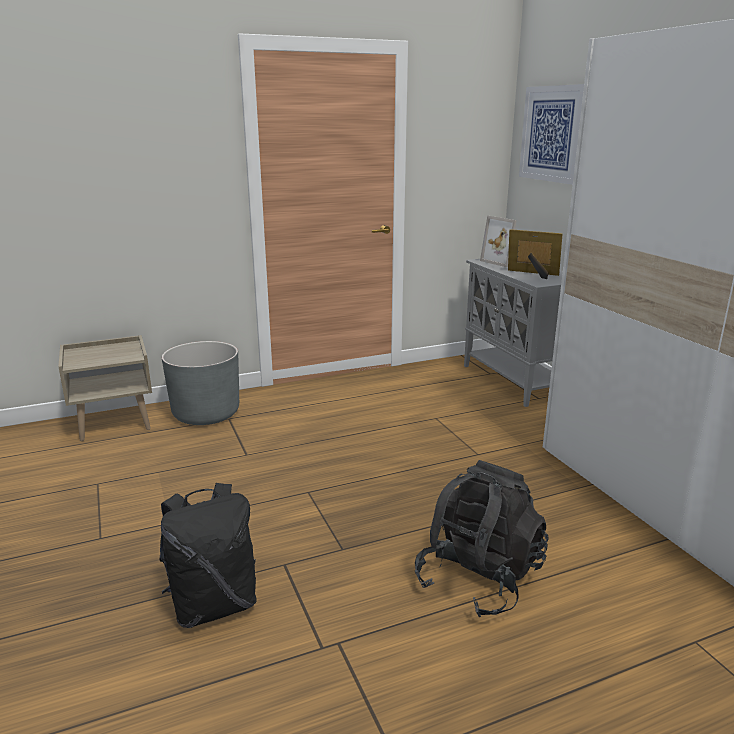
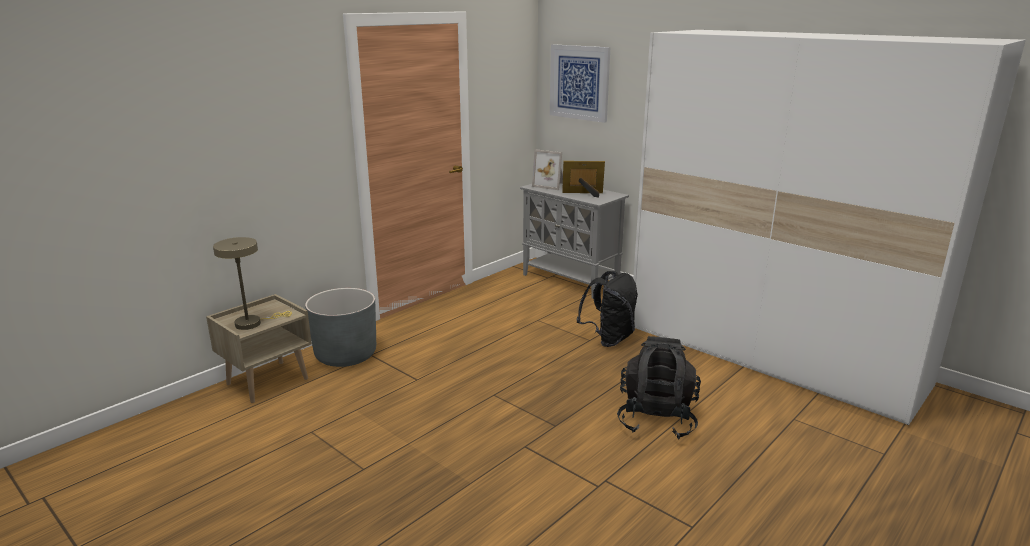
camera: 25 degrees left, 0 degrees up
black backpack [159,483,257,628] -> black backpack moved to [576,271,638,347]
none -> beige table lamp [213,237,292,330]

